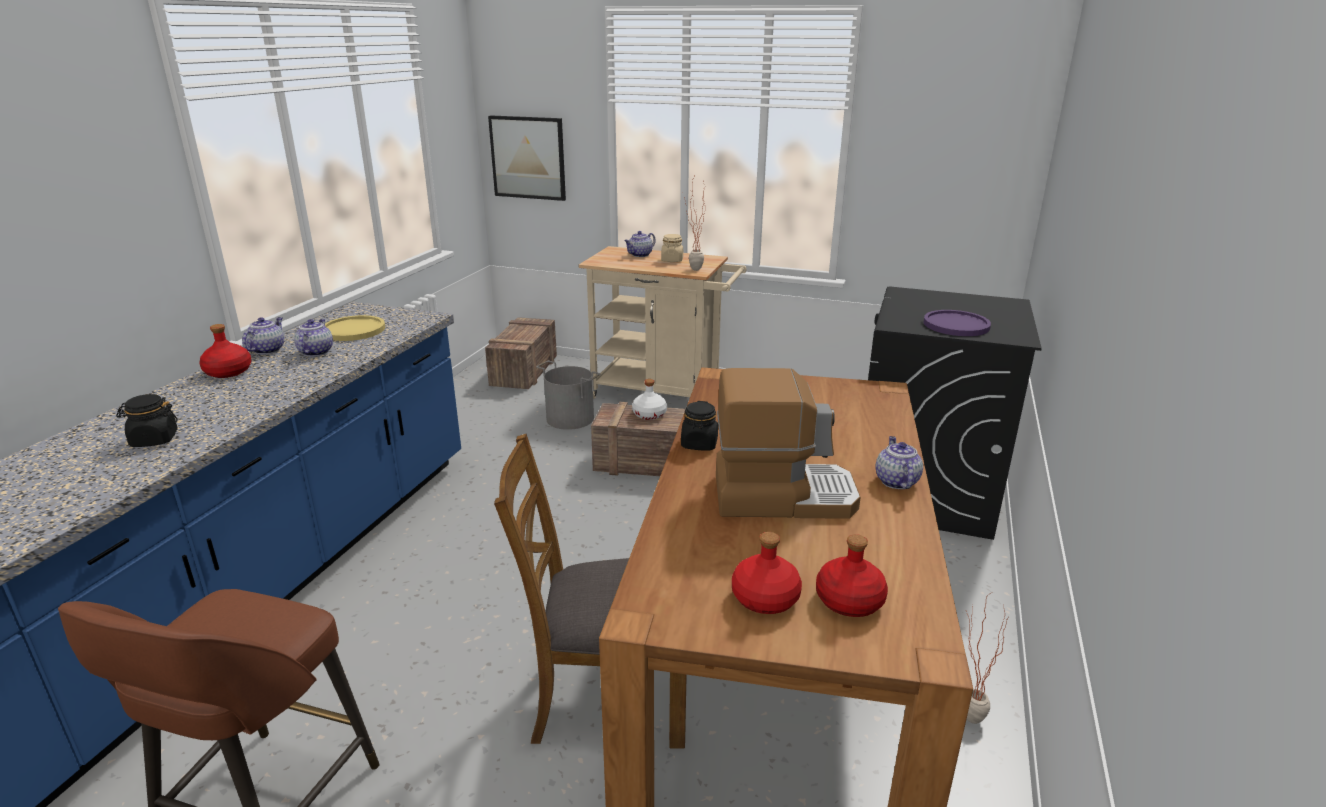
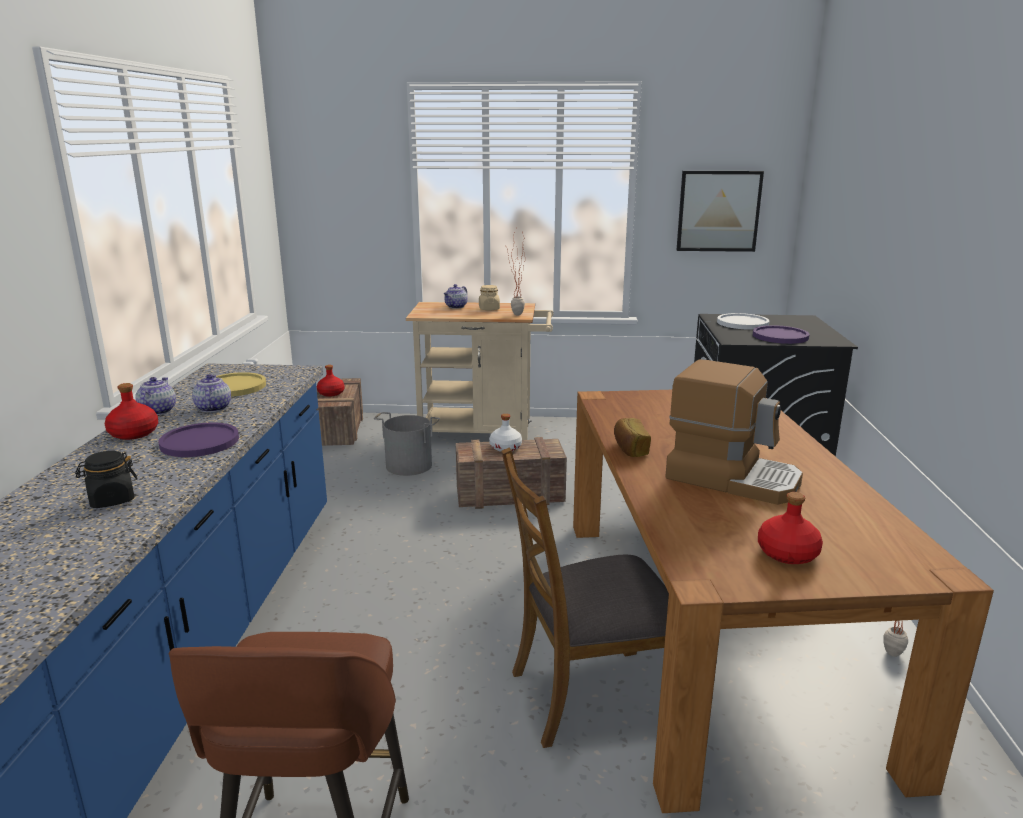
camera: 15 degrees left, 5 degrees down
picture [488,115,566,201] -> picture moved to [677,171,764,252]
black jar [681,401,718,450] -> bread [614,418,651,457]
coffee machine [716,368,861,519] -> coffee machine turned 45 degrees clockwise [665,359,803,505]
red bottle [816,534,888,617] -> red bottle moved to [317,365,345,397]
teapot [875,436,923,489] -> none
none -> purple plate [159,422,239,457]
none -> white plate [717,313,769,330]

